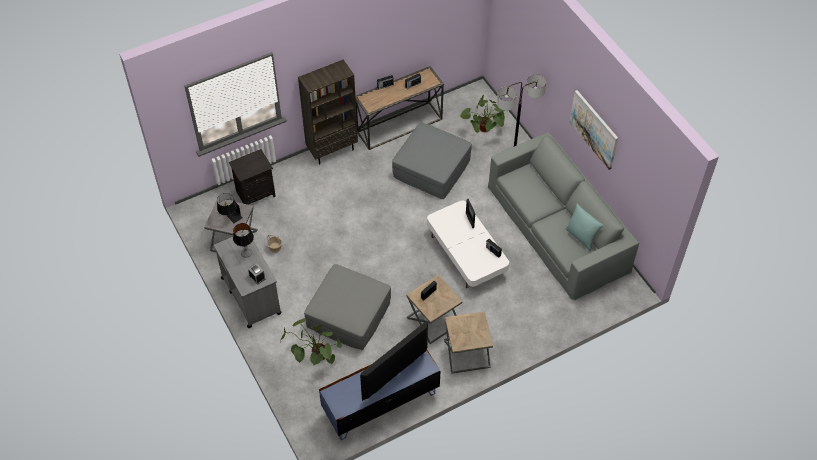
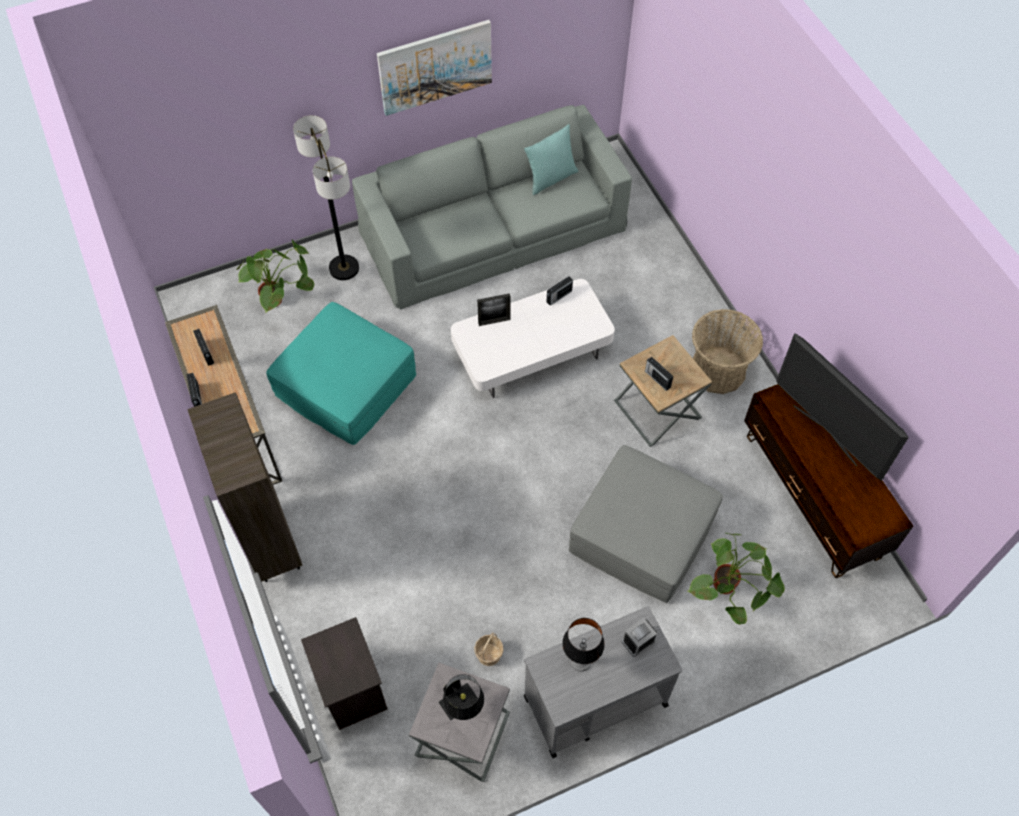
camera: 85 degrees left, 5 degrees up
blue tv stand [319,350,441,440] -> brown tv stand [744,384,913,578]
grey ottoman [392,122,472,199] -> turquoise ottoman [266,302,416,445]
brown side table [444,311,493,374] -> basket [692,309,763,394]

